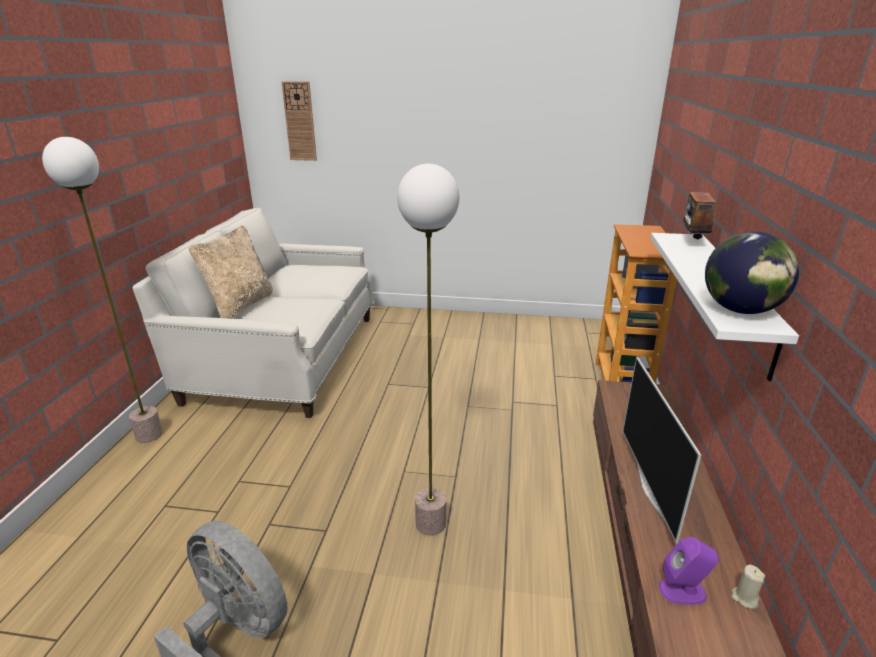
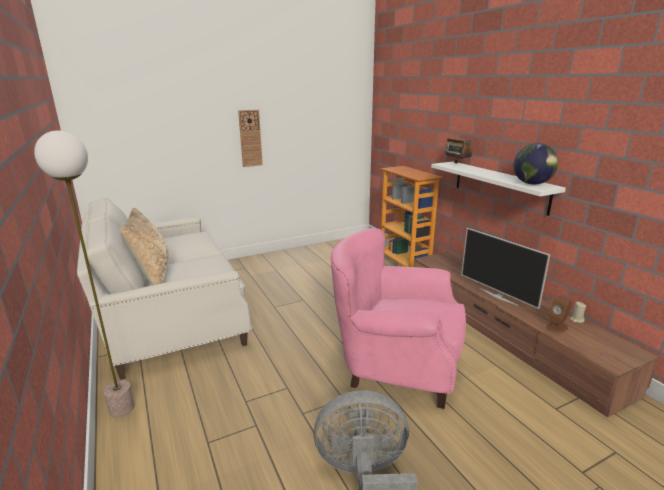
camera: 35 degrees left, 5 degrees down
wall clock [282,81,317,161] -> wall clock moved to [238,110,263,167]
floor lamp [397,164,459,535] -> pink armchair [331,228,466,409]
purple speaker [659,537,719,605] -> brown speaker [546,296,572,333]

